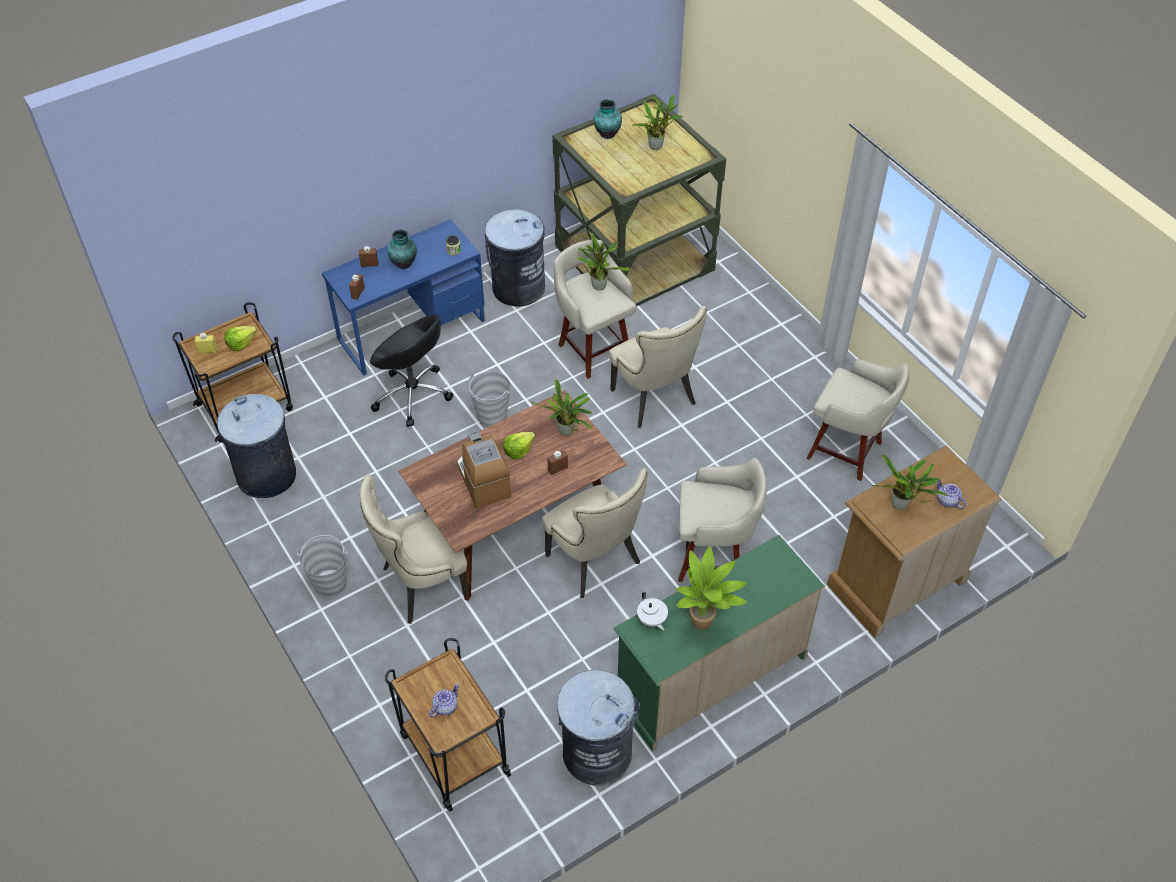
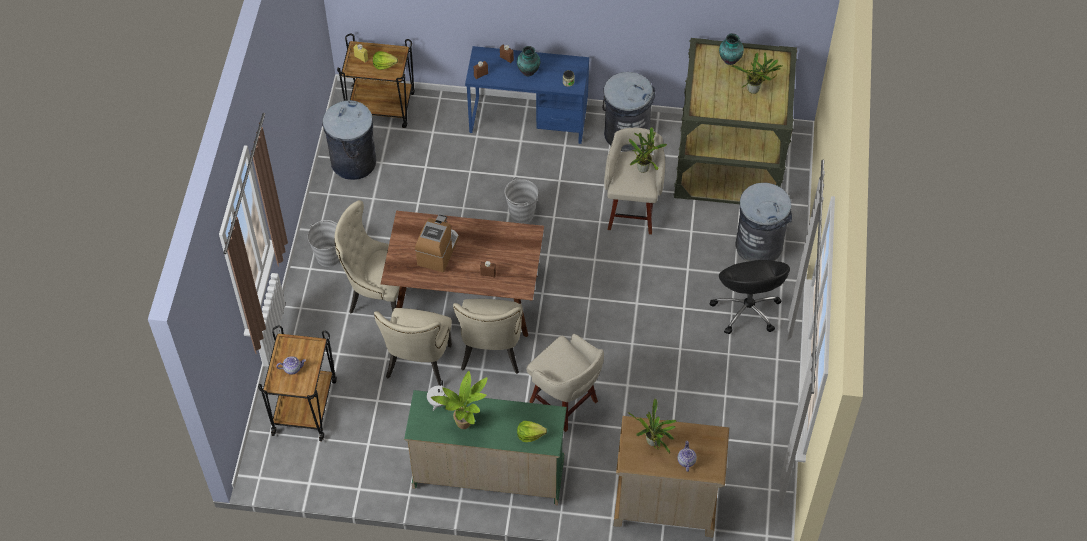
camera: 40 degrees right, 5 degrees up
black office chair [370,314,453,427] -> black office chair moved to [710,260,790,334]
lettuce [503,432,535,460] -> lettuce moved to [517,421,547,442]
potted plant [530,380,593,436] -> none
grey trash can [557,670,641,786] -> grey trash can moved to [736,183,792,262]
beige chair [609,306,707,428] -> beige chair moved to [374,308,452,386]
beige stool [807,359,909,481] -> none

